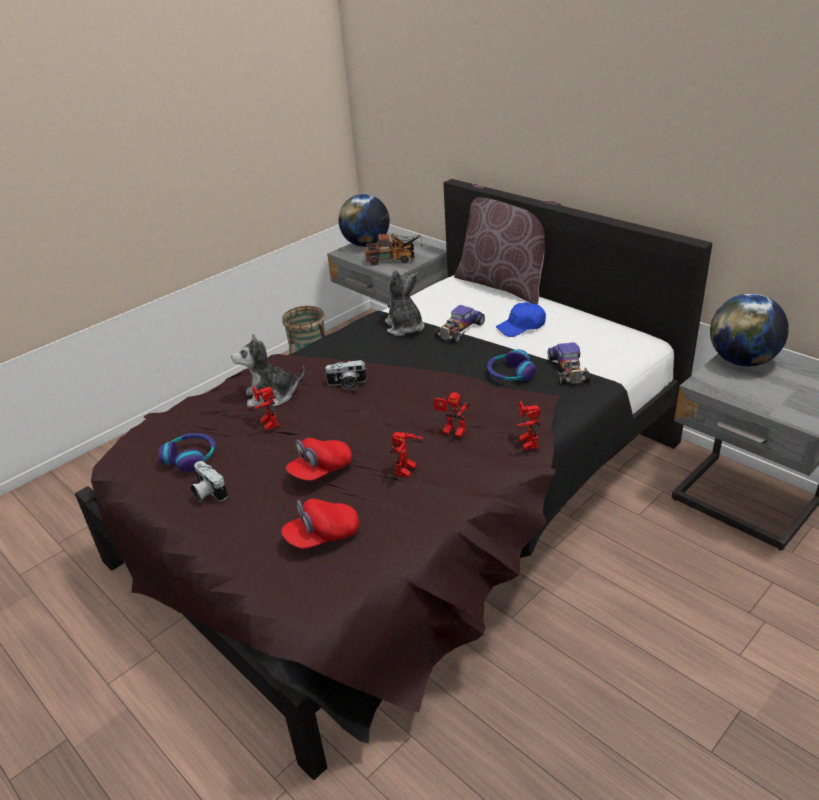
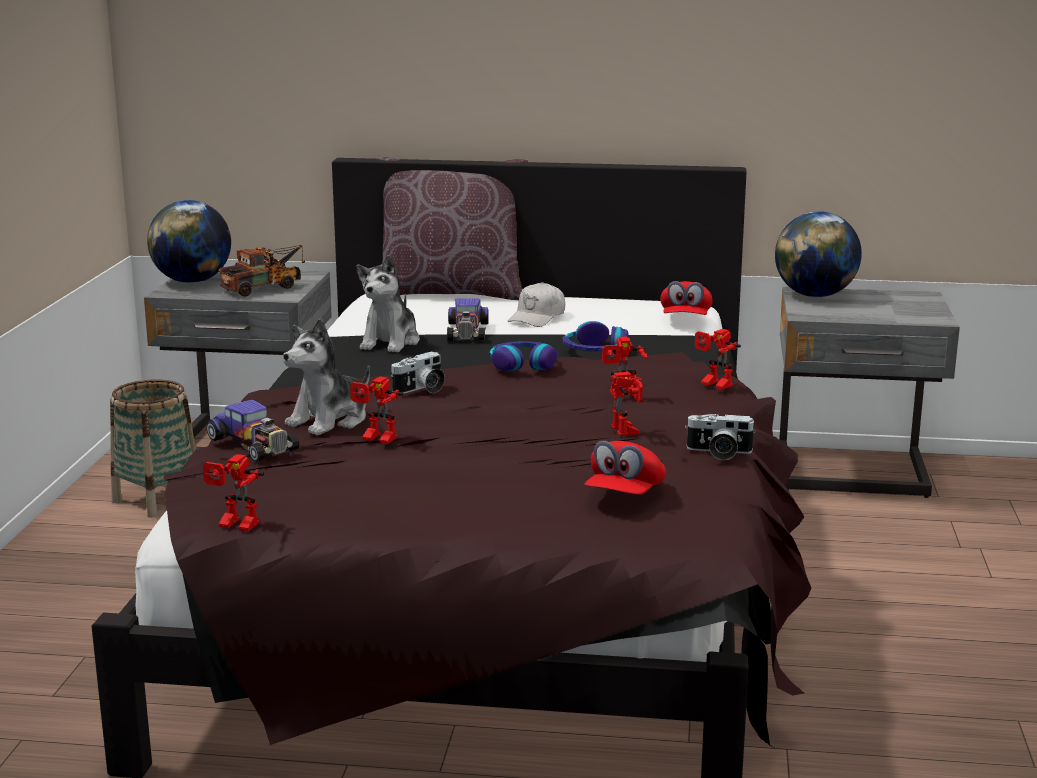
camera: 40 degrees left, 15 degrees down
headphones [159,433,216,472] -> headphones moved to [490,341,557,371]
camera [190,461,228,502] -> camera moved to [685,414,756,460]
red cap [286,438,352,481] -> red cap moved to [660,281,713,315]
plush toy [385,270,425,336] -> plush toy turned 105 degrees counterclockwise [356,255,420,353]
blue cap [496,302,546,337] -> white cap [507,282,565,327]
toy car [548,342,590,385] -> toy car moved to [207,400,299,462]
none -> toy robot [203,454,264,532]

